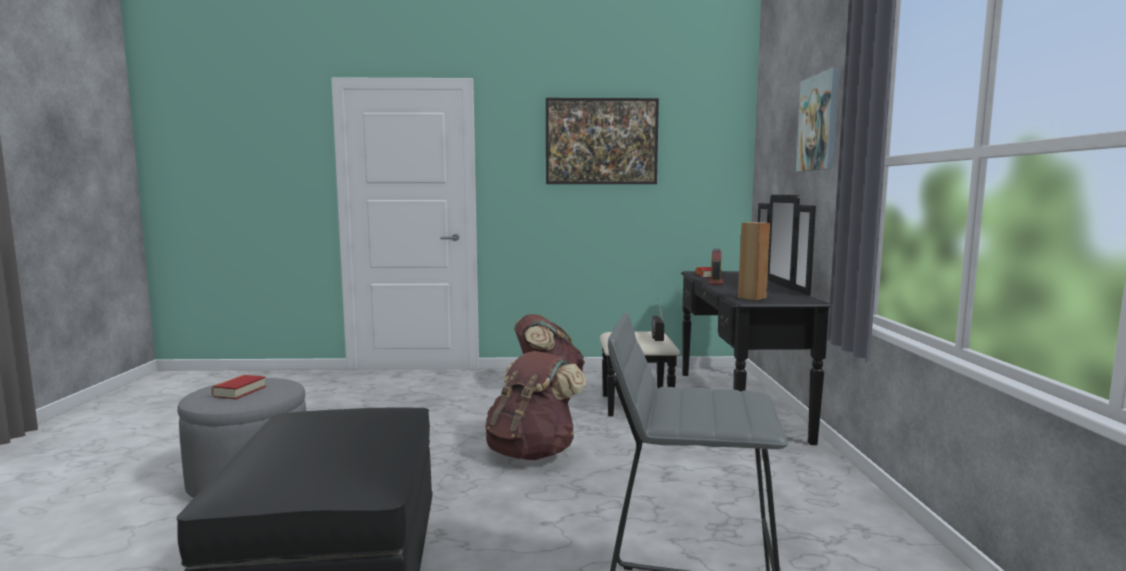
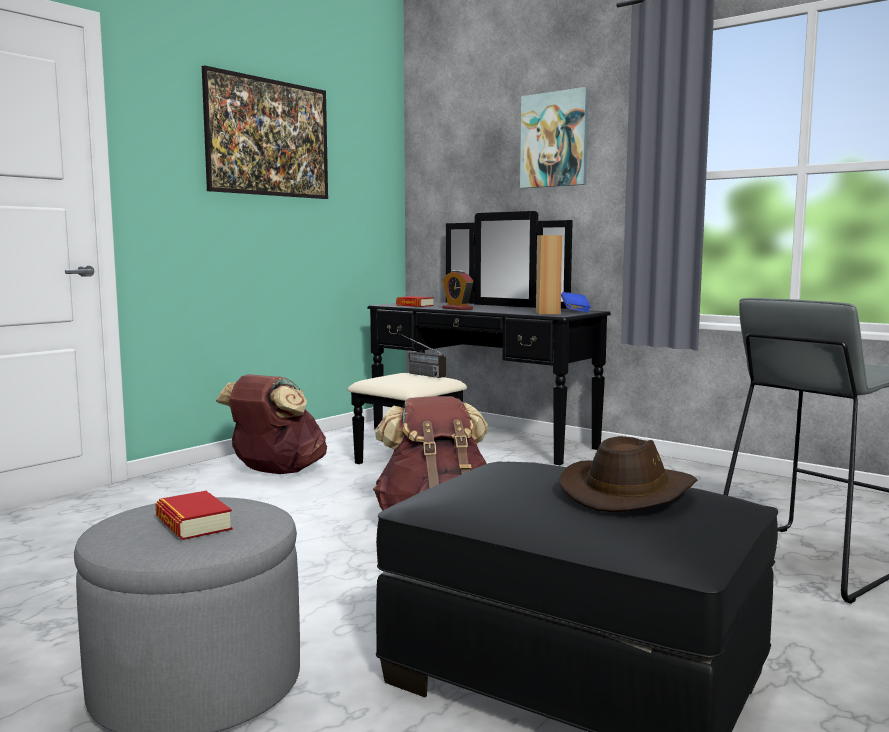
camera: 50 degrees left, 0 degrees up
none -> brown hat [558,436,697,512]
none -> blue book [561,292,591,312]

